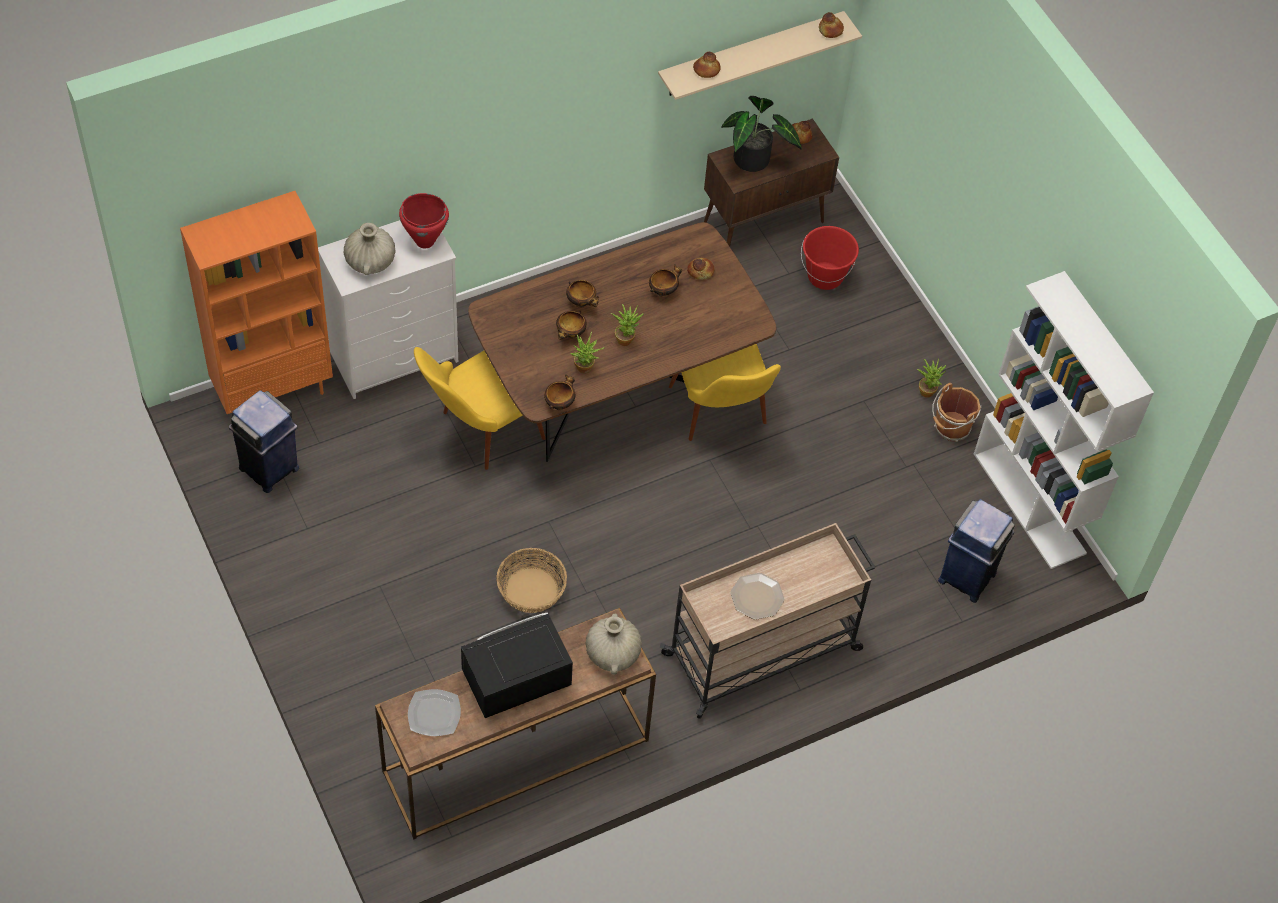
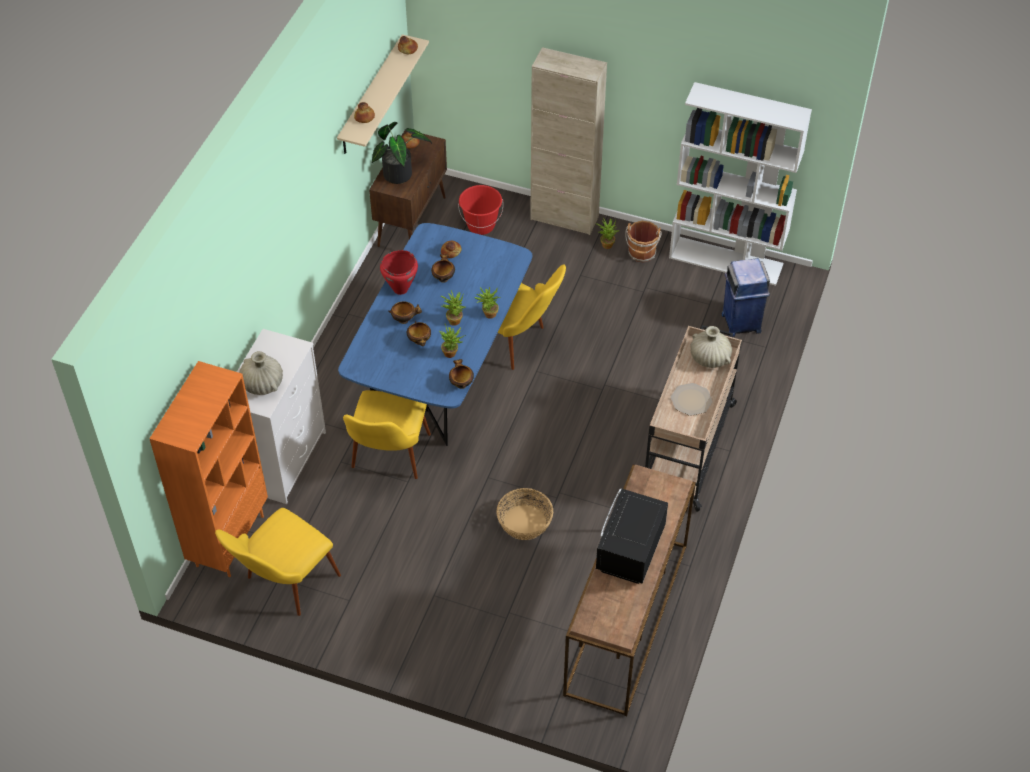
camera: 40 degrees left, 5 degrees down
blue trash can [229,390,299,493] -> yellow chair [215,508,341,616]
red cooking pot [399,193,449,248] -> red cooking pot moved to [380,250,418,295]
plate [408,689,461,736] -> none
brown dining table [468,222,776,462] -> blue dining table [338,223,532,446]
beige vase [585,614,642,675] -> beige vase moved to [690,326,732,368]
none -> potted plant [474,287,501,319]
none -> beige cabinet [530,47,607,235]

